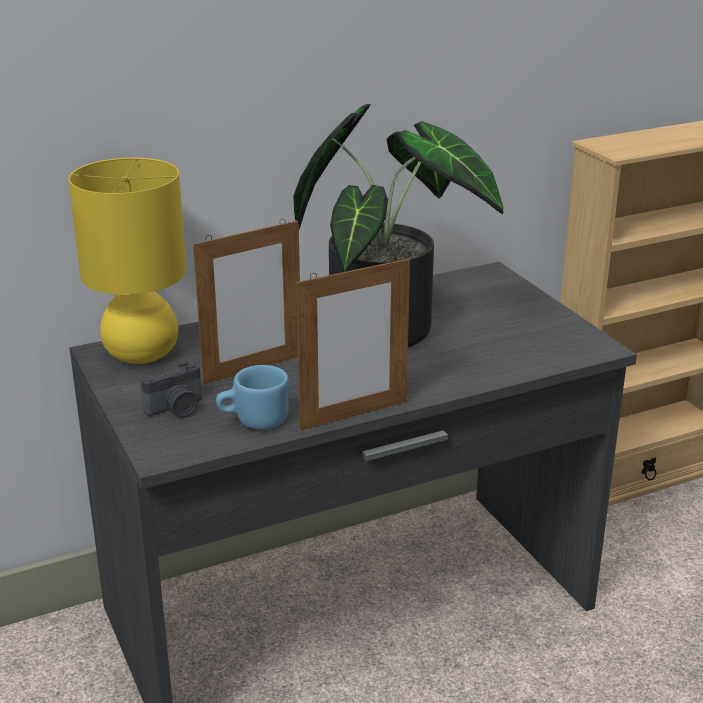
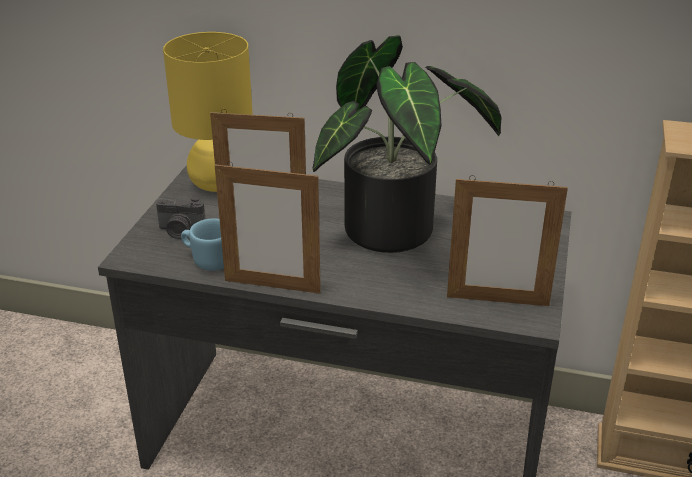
camera: 40 degrees right, 5 degrees up
none -> picture frame [447,175,568,306]

